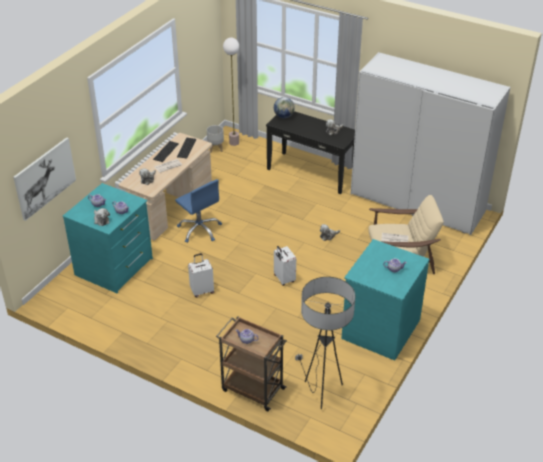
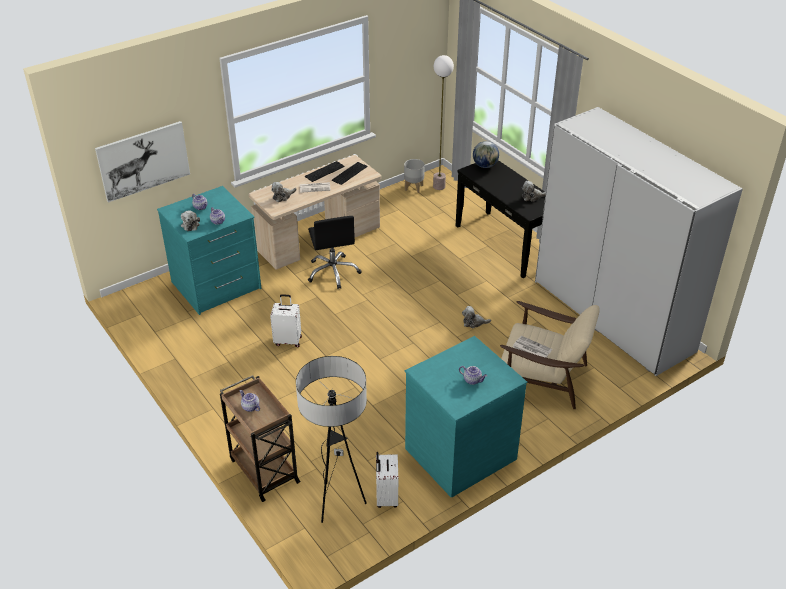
camera: 25 degrees right, 0 degrees up
blue office chair [175,179,222,243] -> black office chair [308,216,362,289]
white suitcase [274,246,296,286] -> white suitcase moved to [376,452,398,508]

